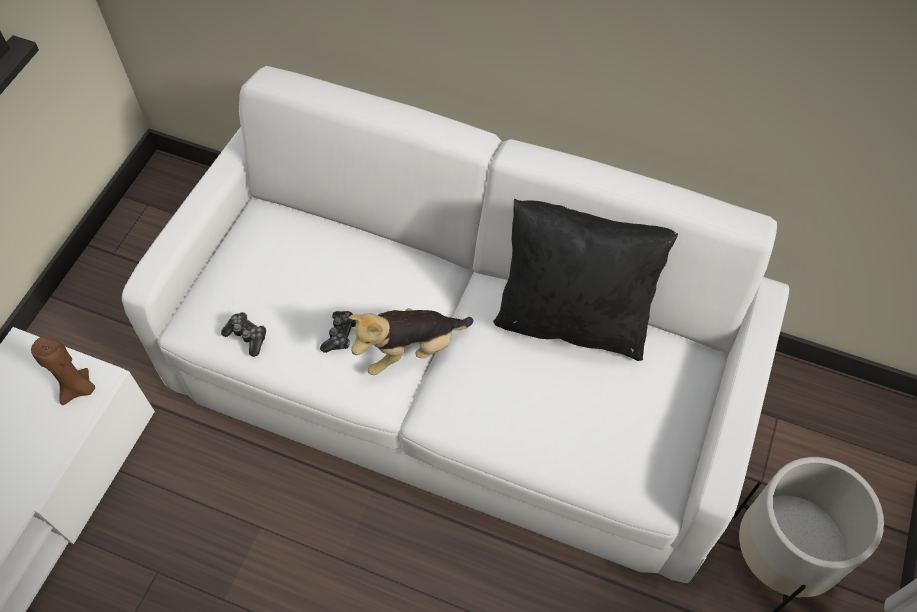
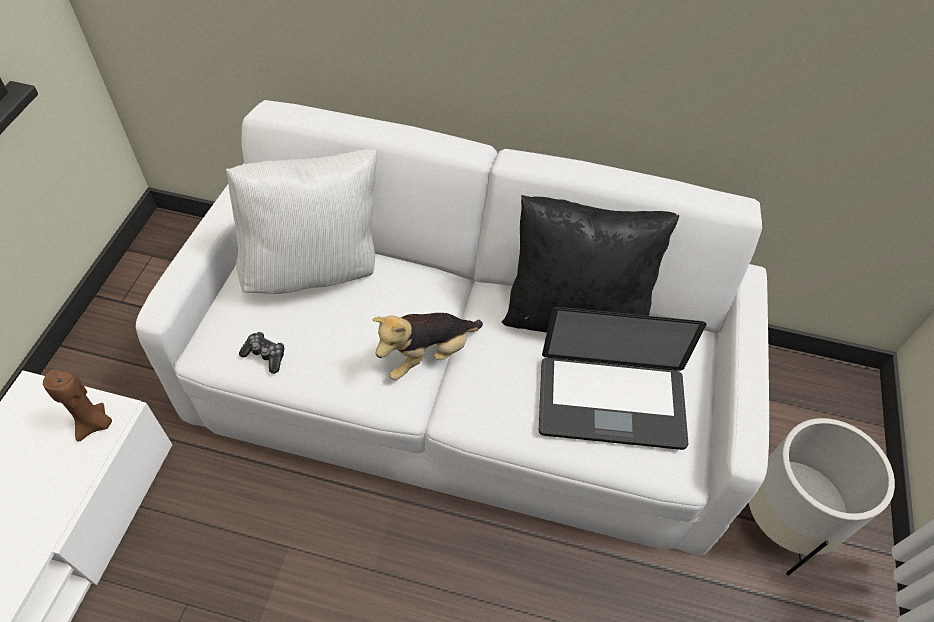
camera: 10 degrees left, 5 degrees down
game controller [320,311,357,353] -> none
none -> white pillow [226,149,377,294]
none -> laptop [539,307,706,450]

